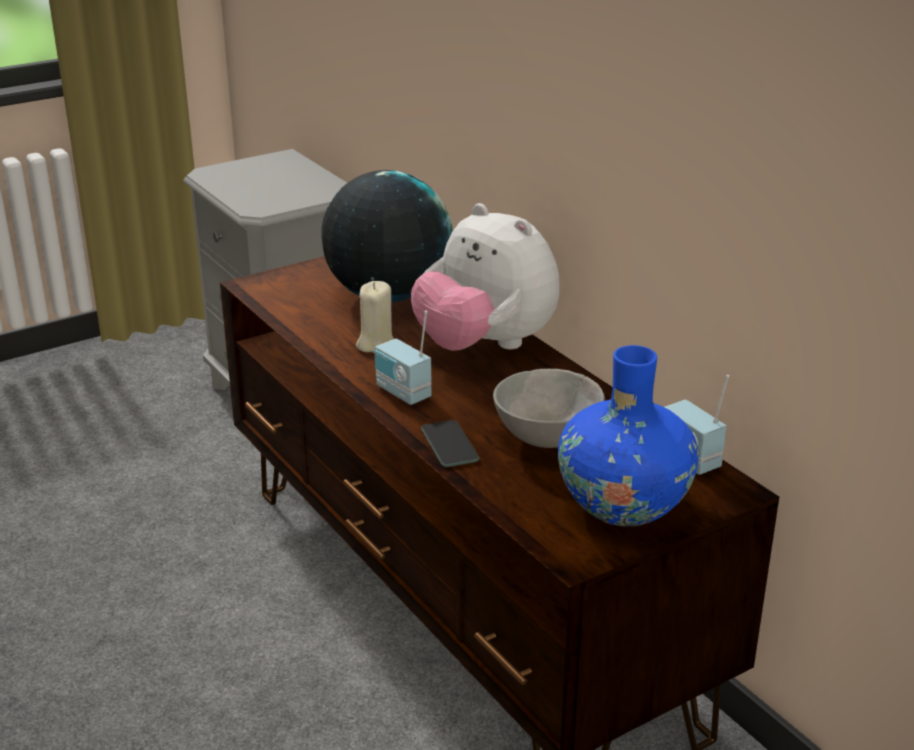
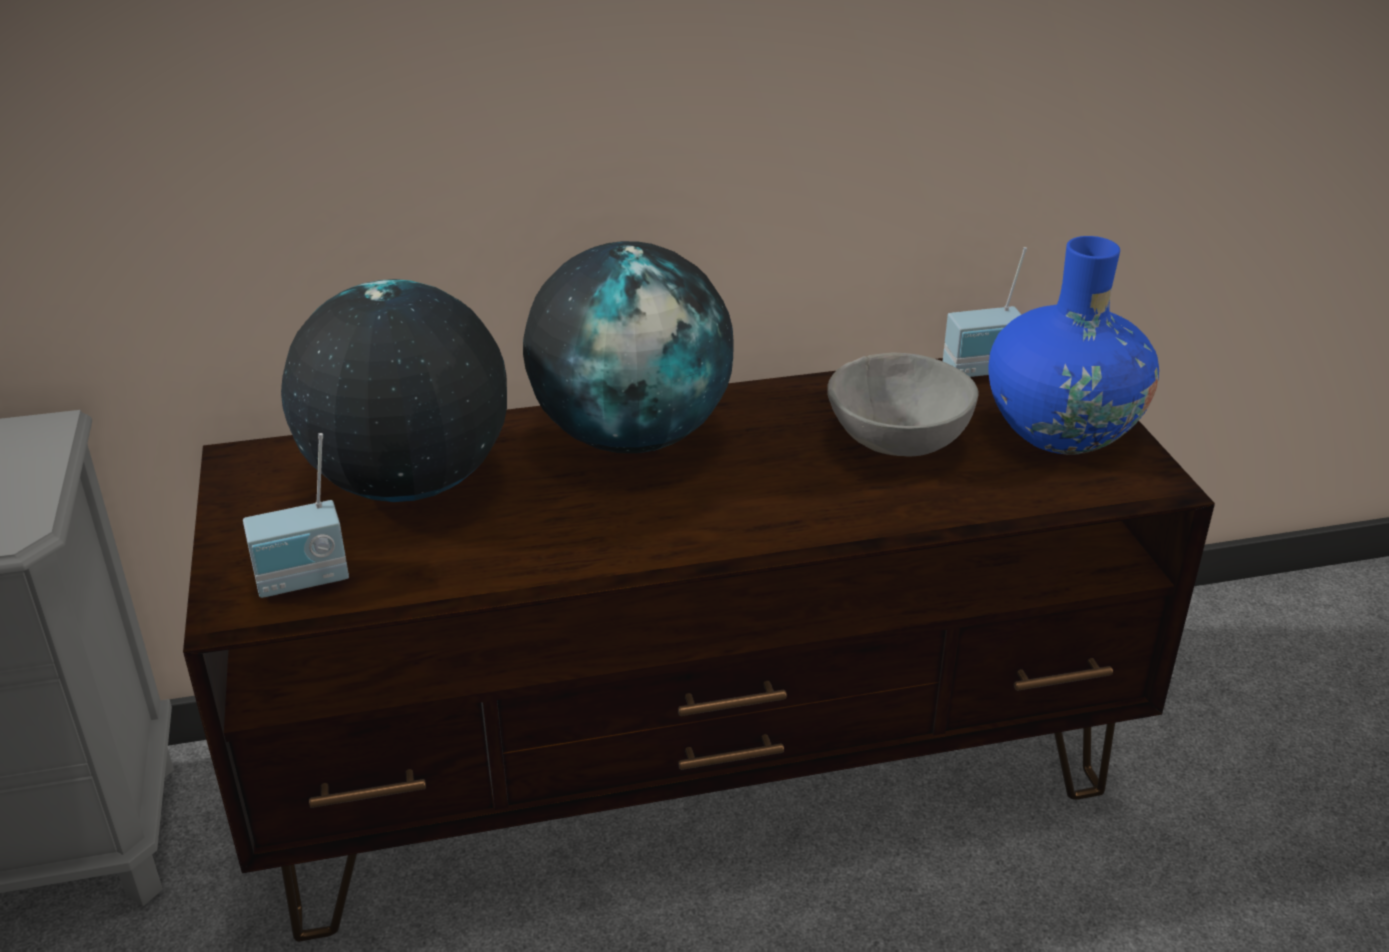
camera: 70 degrees left, 5 degrees up
beige candle [356,281,394,353] -> none
radio [375,311,432,405] -> radio moved to [243,433,349,598]
plush toy [411,203,559,351] -> globe [523,241,734,453]
phone [421,420,479,467] -> none

